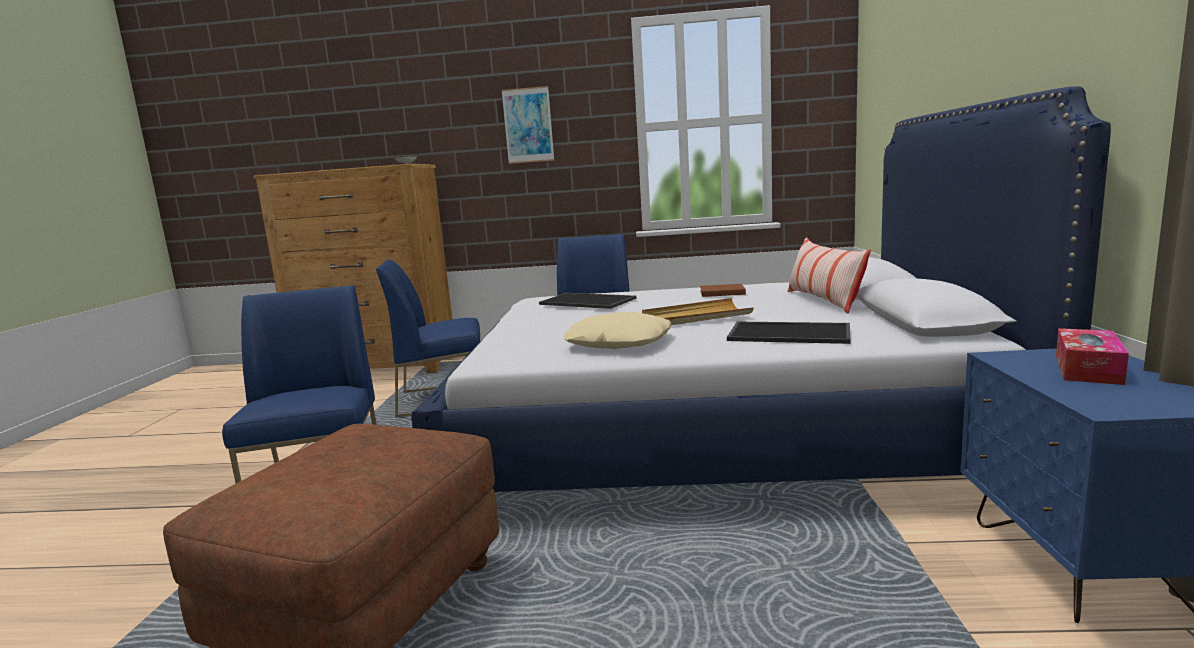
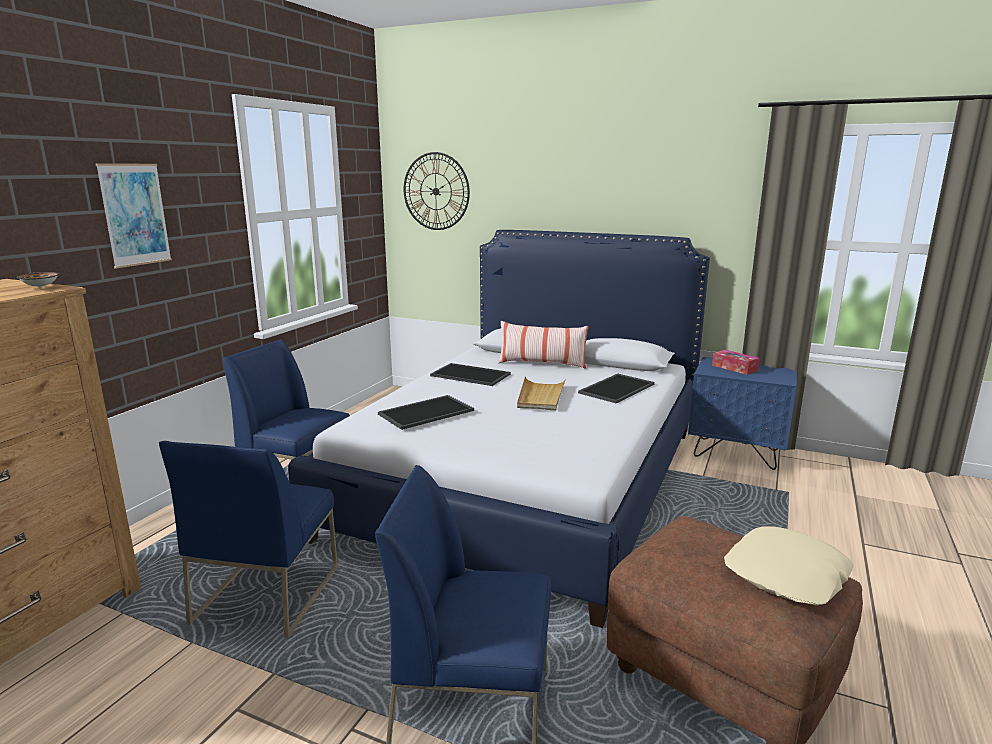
camera: 70 degrees left, 5 degrees up
beige pillow [564,312,671,349] -> beige pillow moved to [724,526,854,606]
brown book [700,284,746,297] -> tray [430,363,511,386]
none -> wall clock [404,152,470,230]

